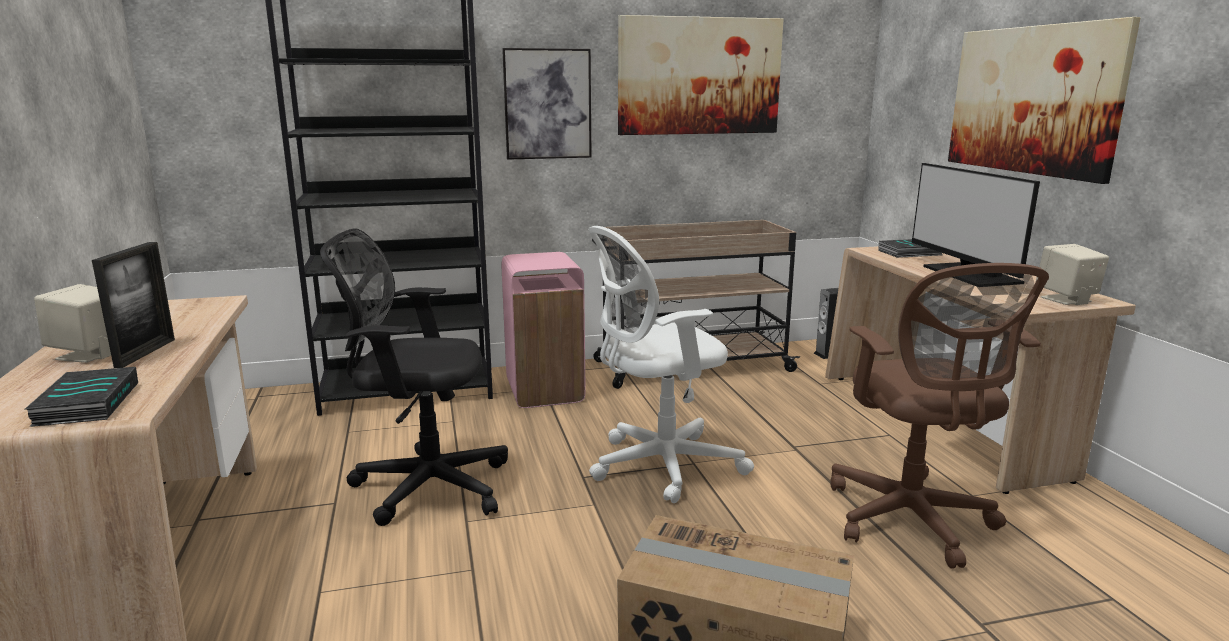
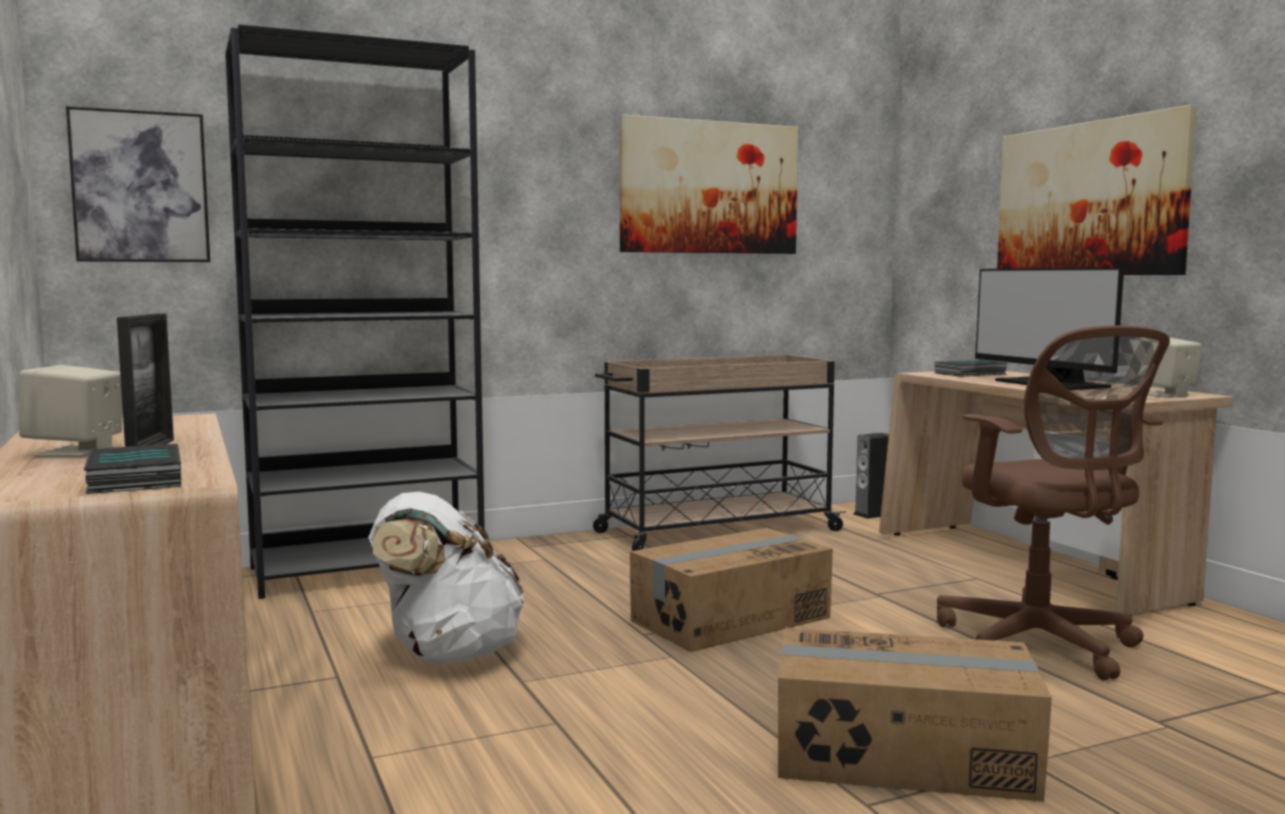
camera: 10 degrees left, 10 degrees down
black office chair [320,228,508,526] -> white backpack [368,492,524,665]
picture [502,48,592,160] -> picture moved to [66,106,210,262]
pink trash can [502,252,585,408] -> none
white office chair [588,226,754,503] -> cardboard box [630,528,833,652]

